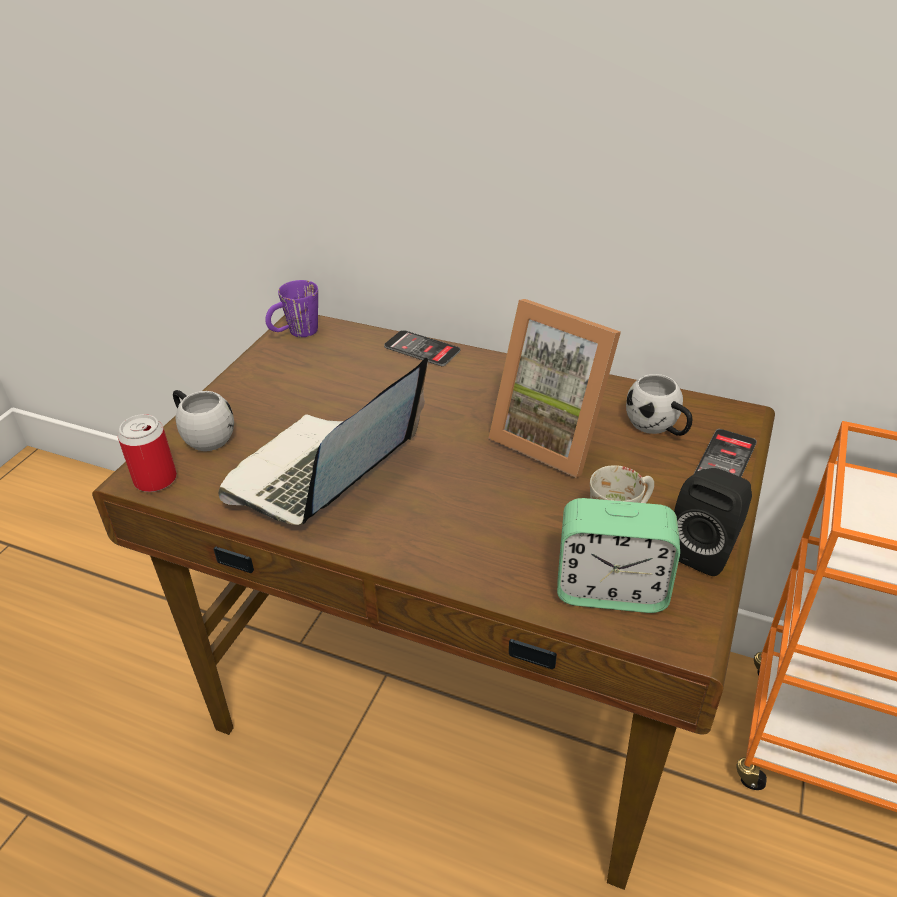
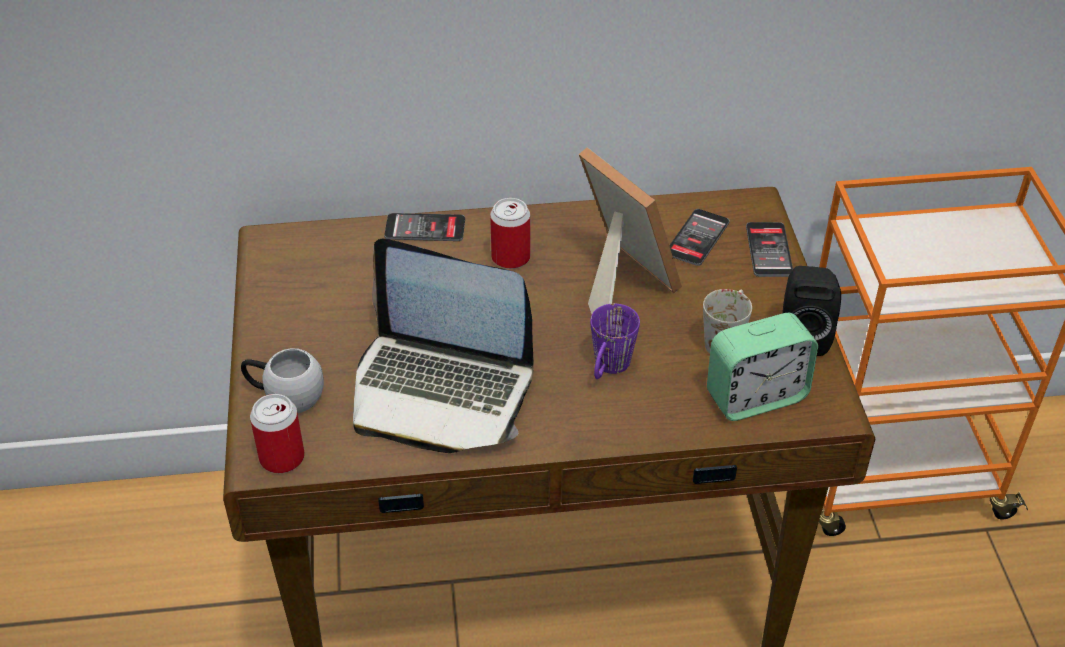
camera: 30 degrees left, 5 degrees up
laptop [219,358,428,525] -> laptop turned 75 degrees counterclockwise [353,238,534,453]
purple mug [265,280,318,337] -> purple mug moved to [590,303,640,379]
picture frame [489,299,621,478] -> picture frame turned 135 degrees counterclockwise [579,147,682,314]
white mug [626,374,692,436] -> phone [669,209,730,266]
none -> can [490,198,530,269]

